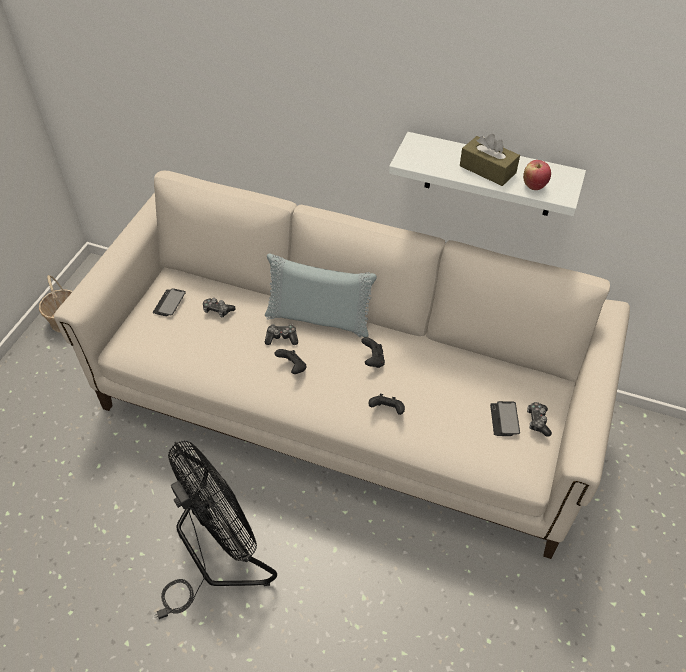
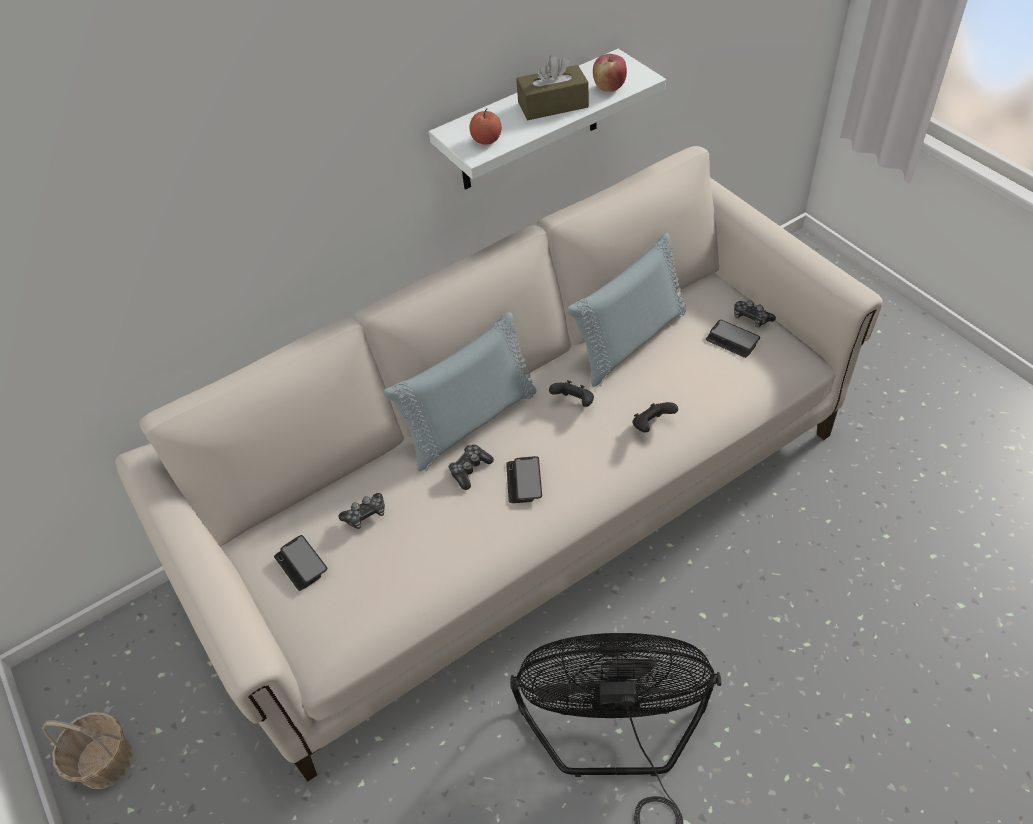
camera: 50 degrees left, 0 degrees up
black game controller [275,349,307,374] -> phone [506,456,542,503]
none -> apple [470,109,501,145]
none -> blue pillow [567,233,686,387]

